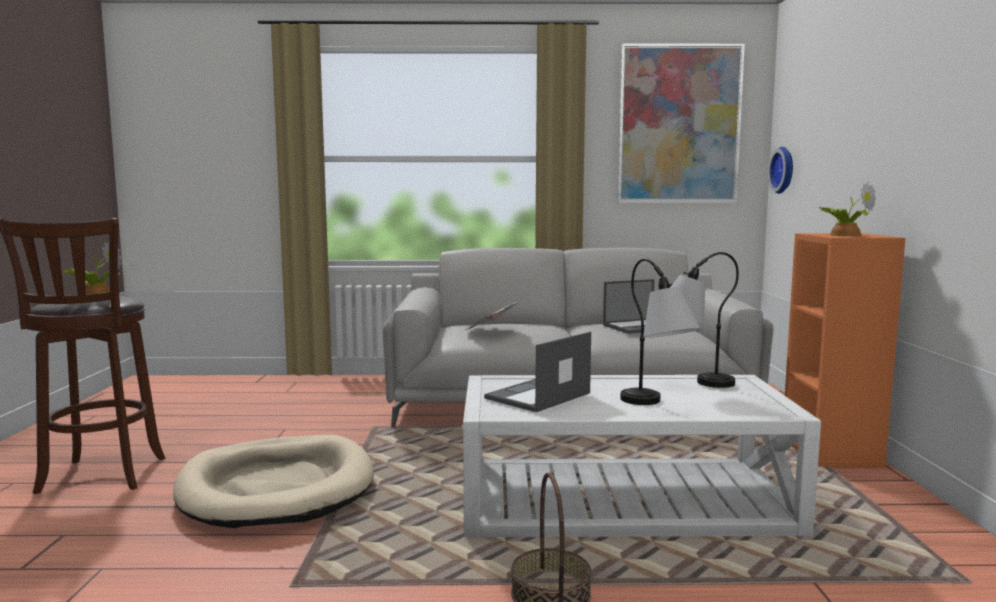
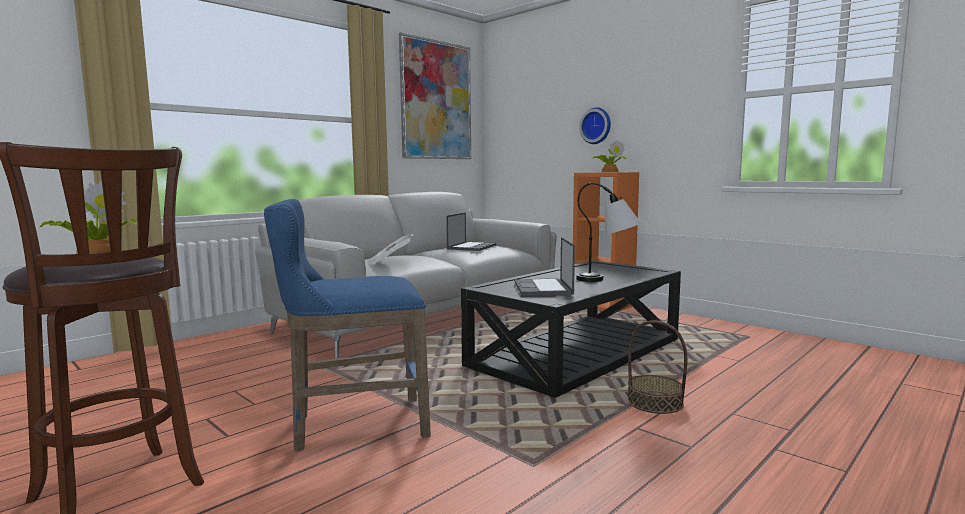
camera: 45 degrees left, 0 degrees up
beige dog bed [173,435,374,528] -> blue stool [264,199,431,452]
white coffee table [462,375,821,537] -> black coffee table [461,261,681,398]
table lamp [670,252,739,388] -> none
wall clock [768,147,793,194] -> wall clock moved to [579,107,611,144]

